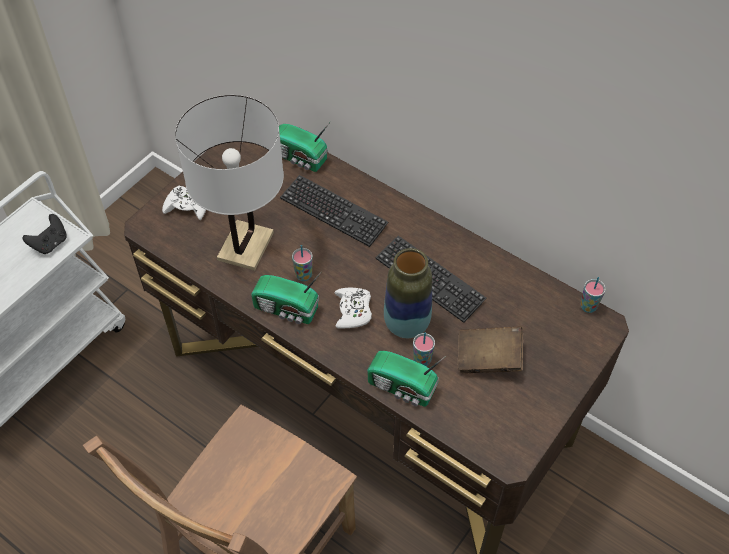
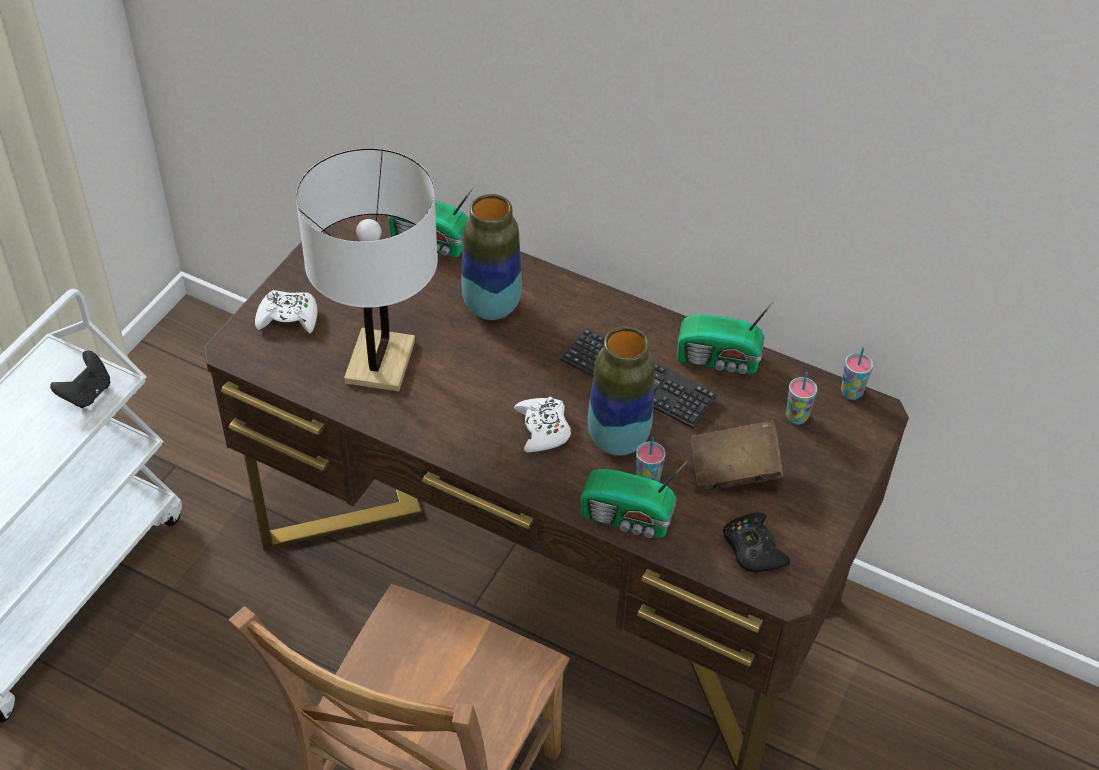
camera: 10 degrees left, 5 degrees down
radio [251,271,322,324] -> radio moved to [677,297,777,374]
keyboard [280,175,389,247] -> vase [461,194,522,320]
cup [292,245,313,281] -> cup moved to [786,372,817,425]
none -> black game controller [723,512,790,572]

